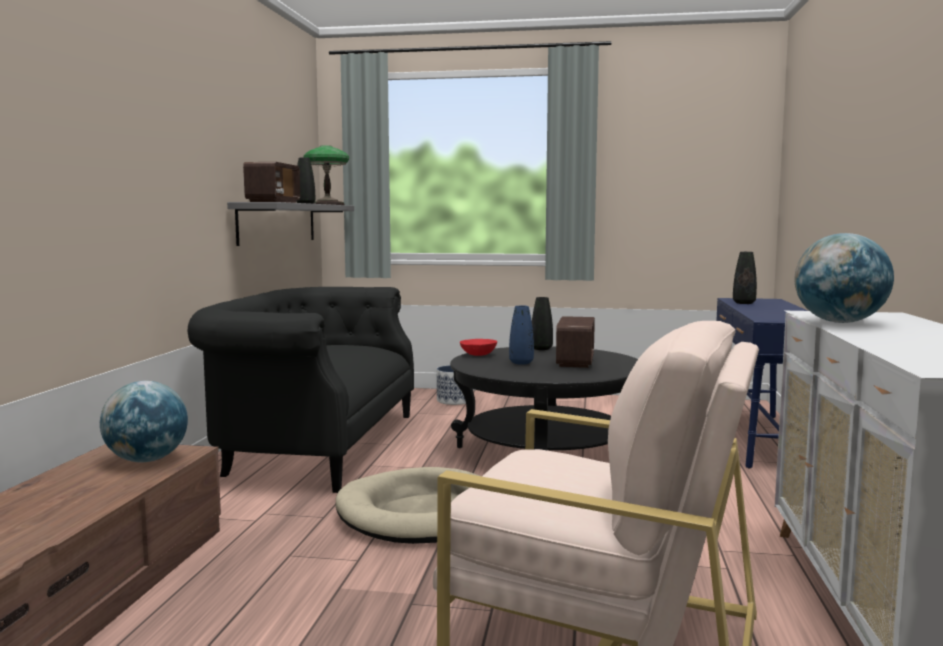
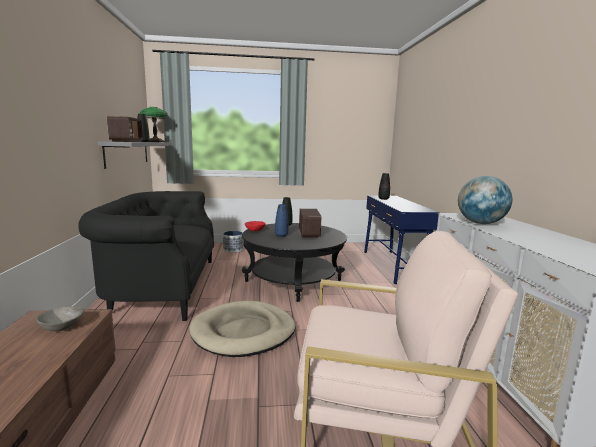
camera: 15 degrees left, 5 degrees up
globe [100,381,188,462] -> grey bowl [37,306,84,331]

